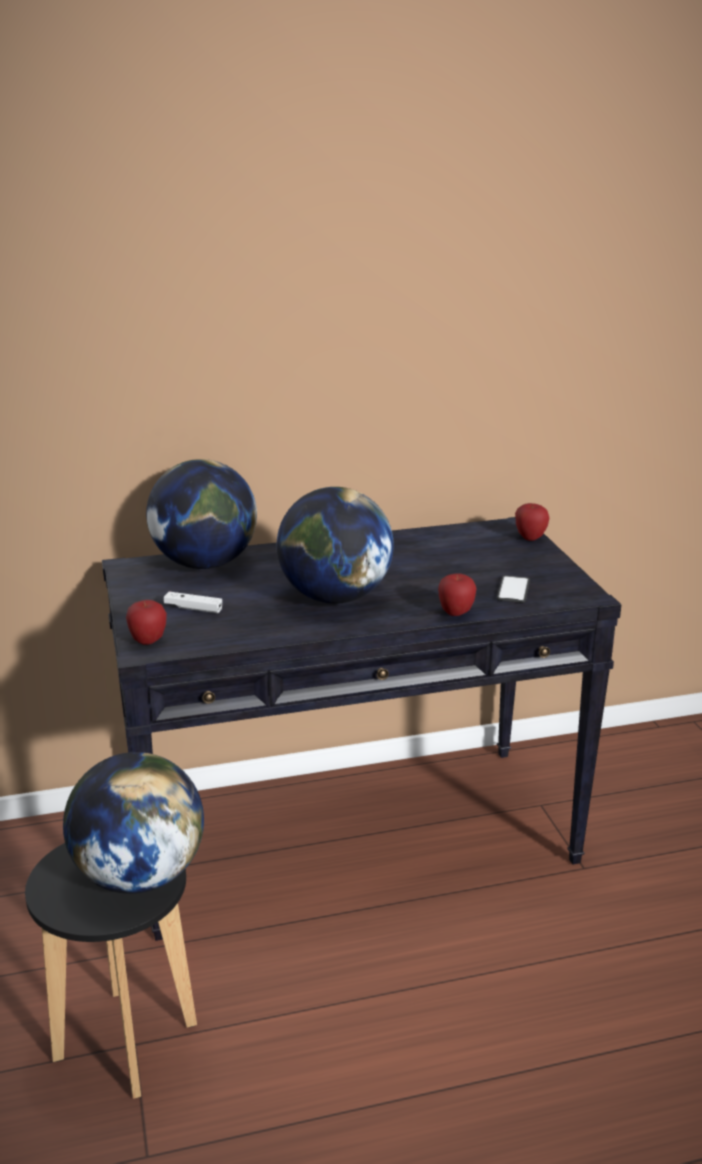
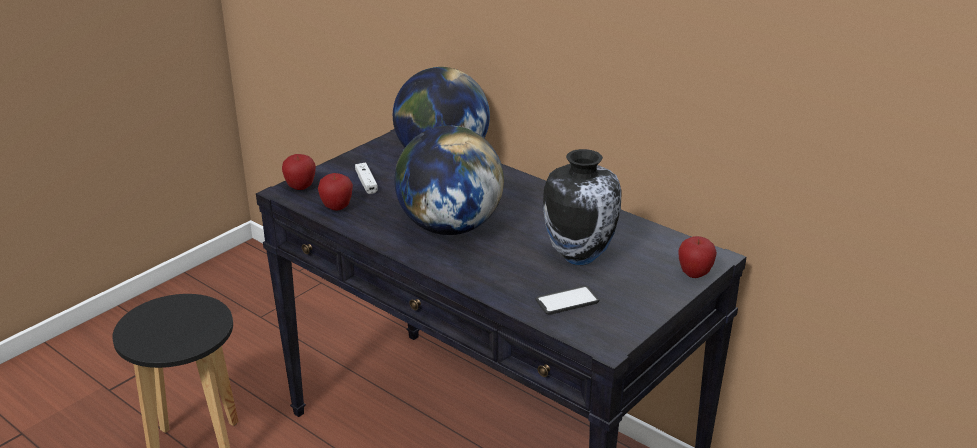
camera: 55 degrees right, 5 degrees up
globe [63,752,204,894] -> none
apple [438,573,477,616] -> apple moved to [318,173,353,210]
none -> vase [543,149,622,265]

